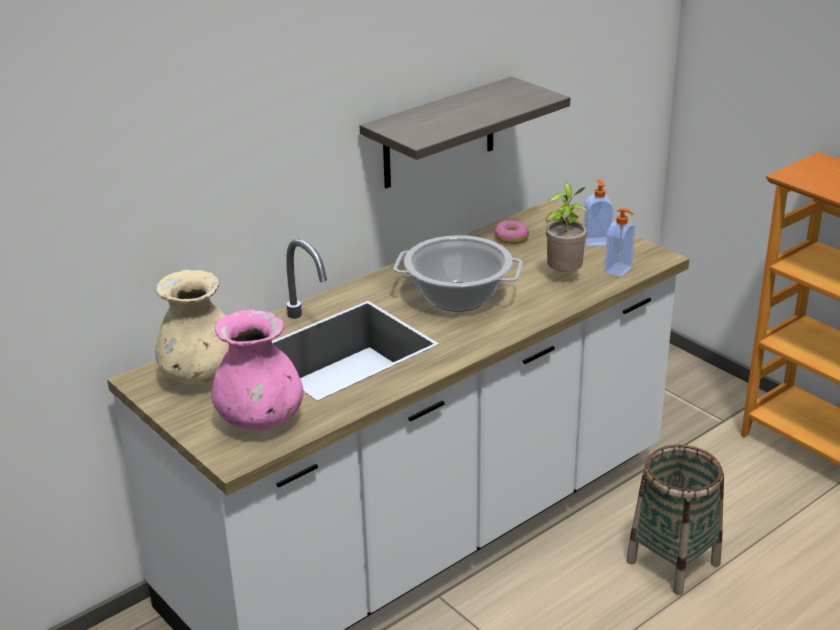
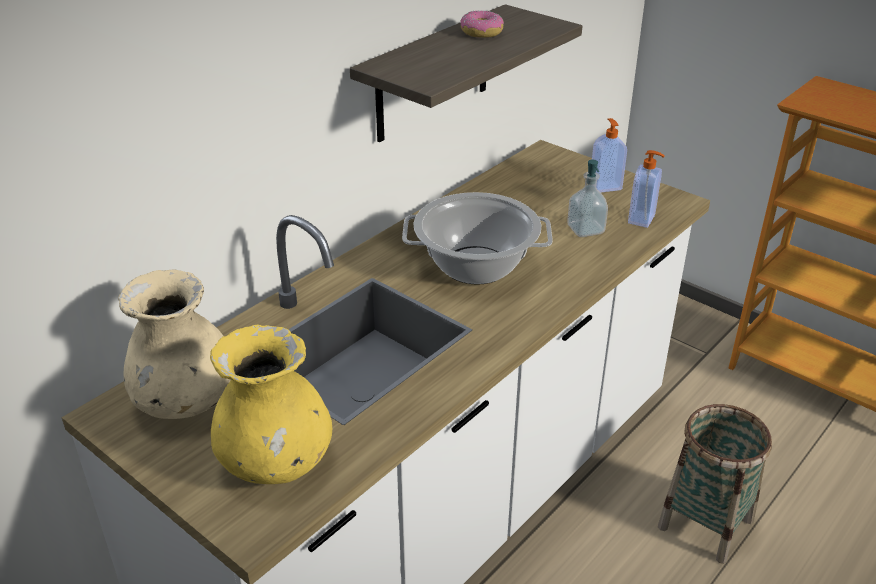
camera: 10 degrees left, 5 degrees up
pink vase [212,309,303,430] -> yellow vase [210,325,332,484]
donut [494,221,529,244] -> donut moved to [460,11,504,38]
potted plant [546,183,589,272] -> soap dispenser [567,160,608,237]

